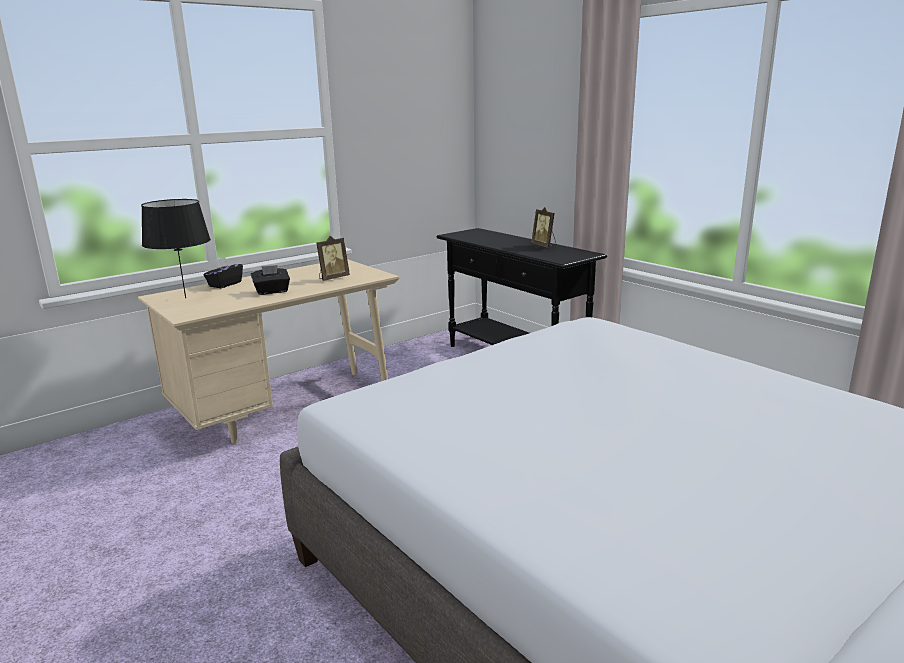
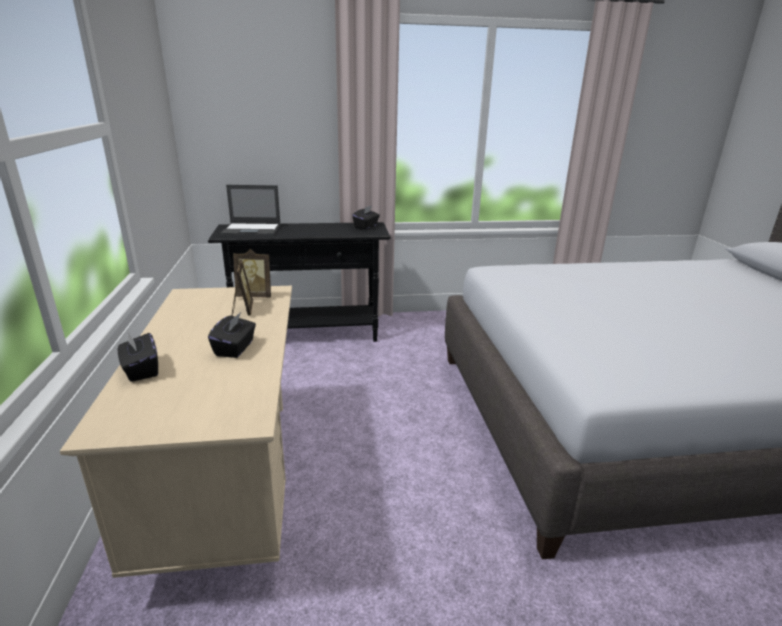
camera: 60 degrees left, 5 degrees up
black table lamp [141,199,211,298] -> none
picture frame [531,207,557,248] -> picture frame moved to [233,249,271,298]
none -> laptop [220,185,281,236]
none -> black tissue box [352,206,380,229]

